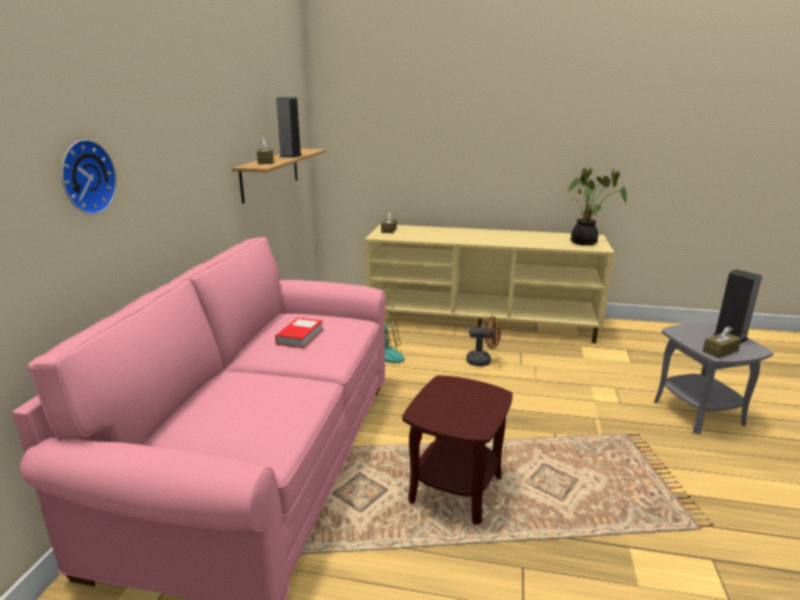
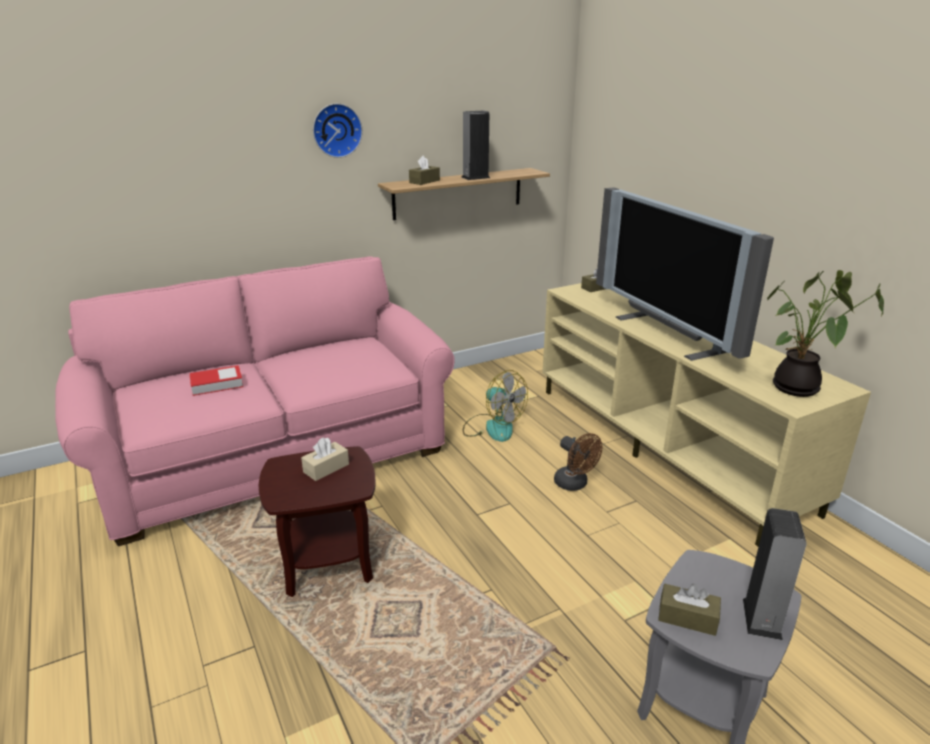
camera: 50 degrees right, 5 degrees up
wall clock [61,139,117,215] -> wall clock moved to [313,103,363,158]
book [275,317,323,348] -> book moved to [189,365,243,396]
none -> beige tissue box [301,437,349,481]
none -> television [596,187,774,361]

